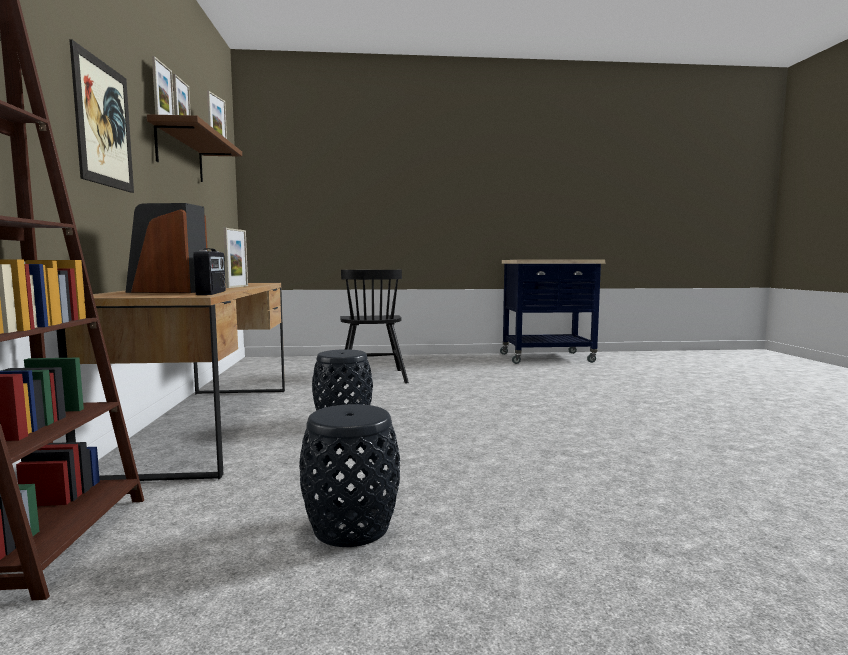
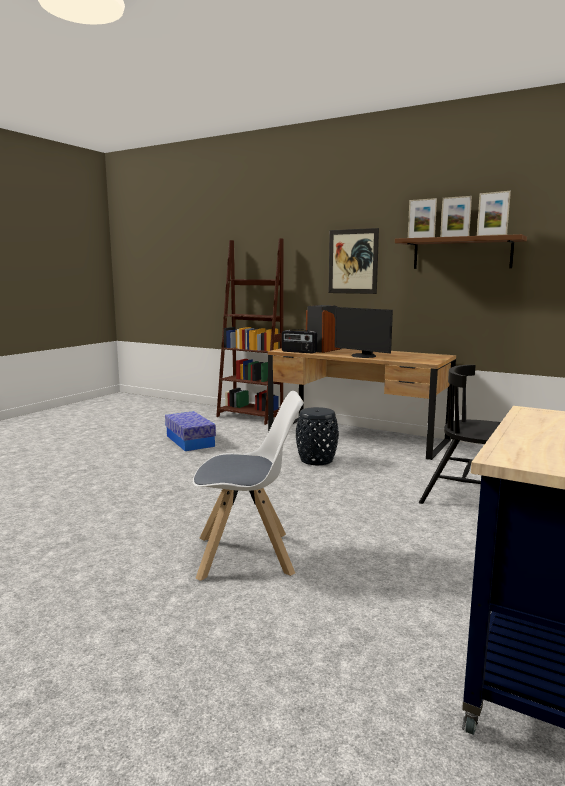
camera: 125 degrees right, 5 degrees up
picture frame [223,228,248,288] -> monitor [335,307,393,358]
black stool [299,404,400,547] -> storage box [165,411,216,451]
none -> chair [193,391,304,581]

